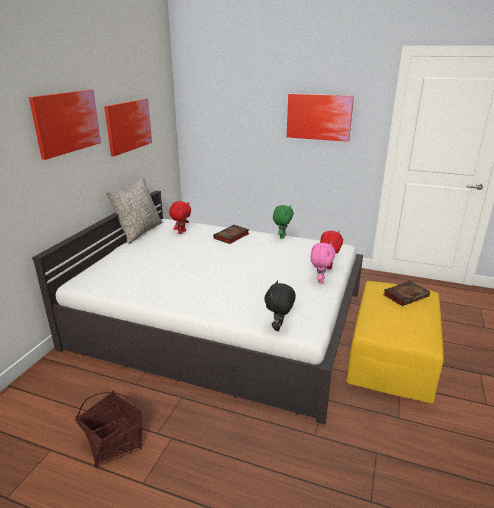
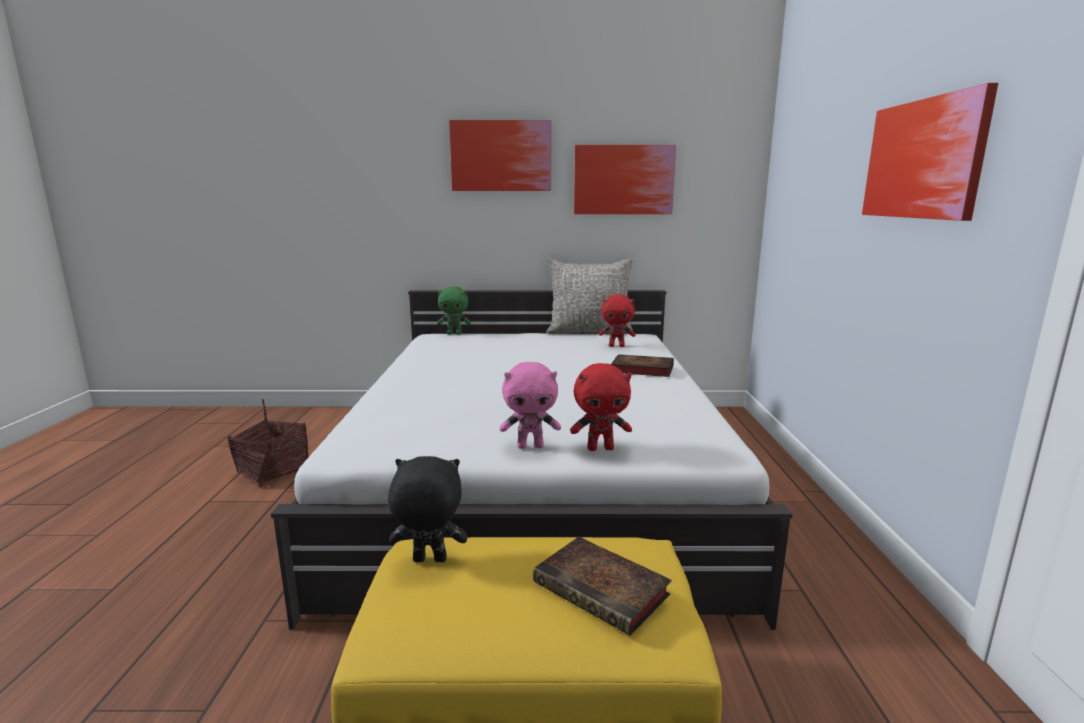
camera: 70 degrees right, 10 degrees down
black plush toy [264,280,296,331] -> black plush toy moved to [388,456,468,562]
green plush toy [273,205,294,239] -> green plush toy moved to [437,286,471,334]

